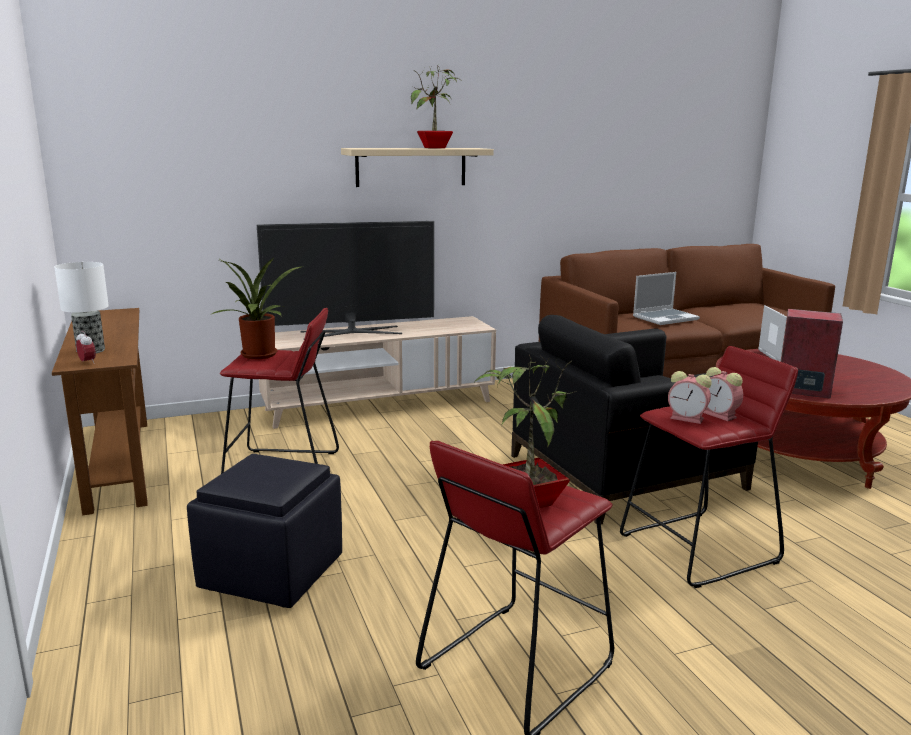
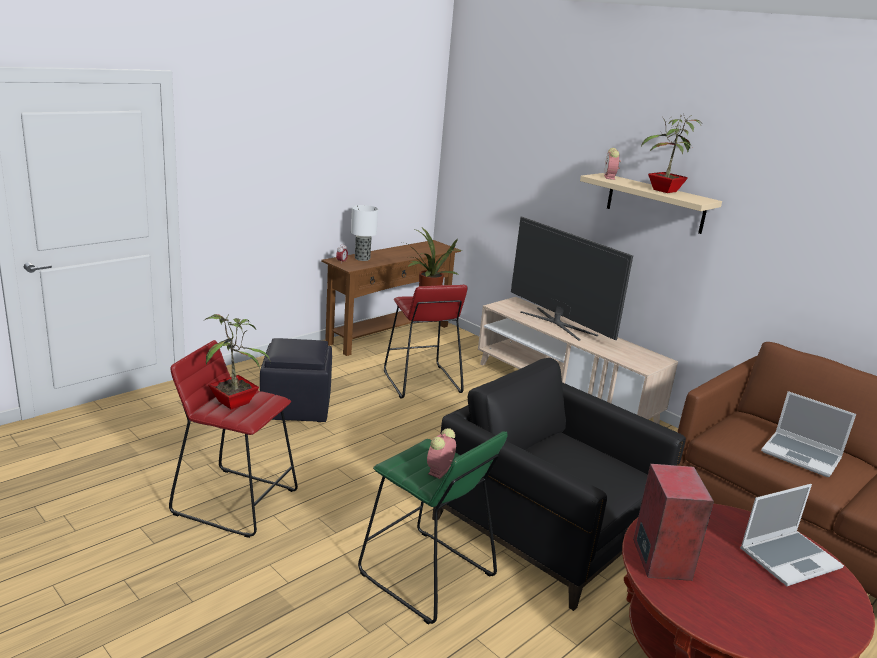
camera: 65 degrees right, 5 degrees up
red stool [620,346,798,588] -> green stool [358,431,508,625]
alarm clock [668,371,712,424] -> alarm clock moved to [604,148,621,180]

